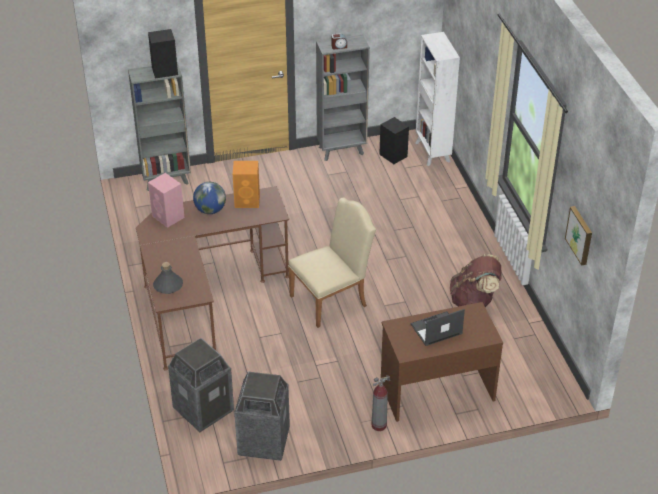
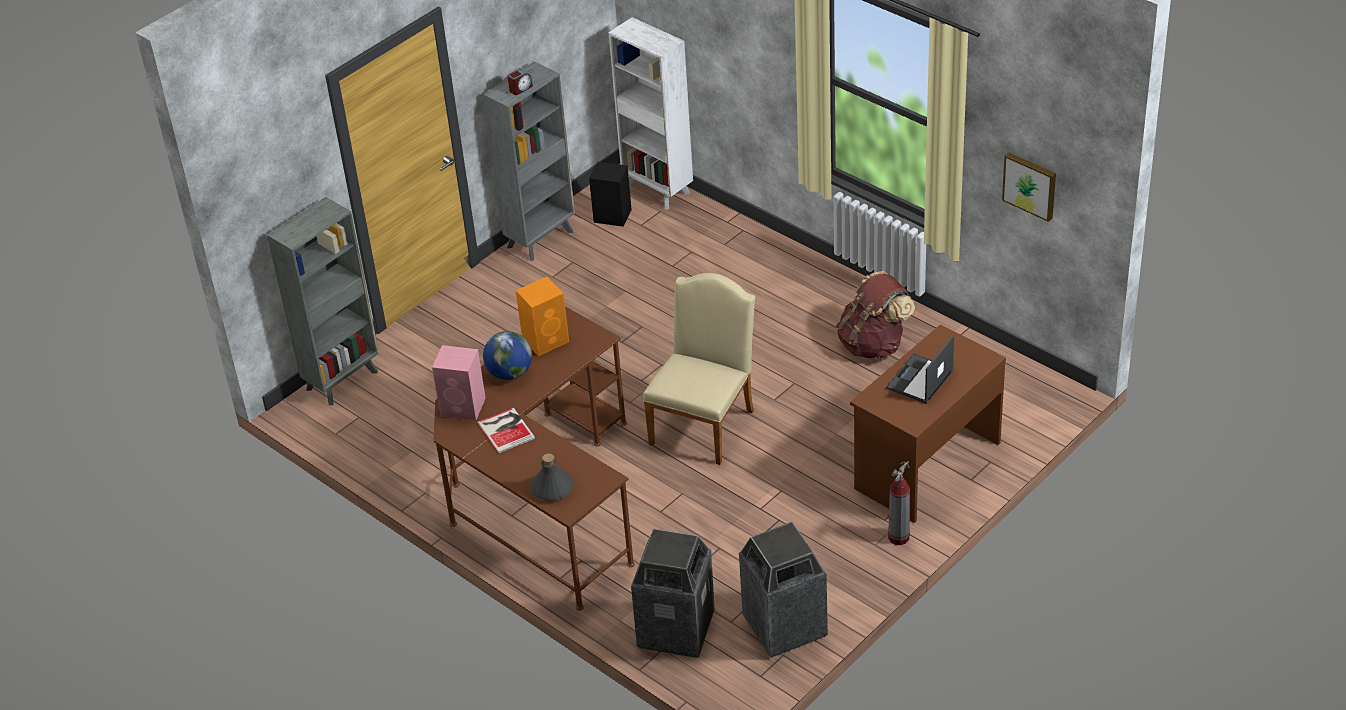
camera: 30 degrees left, 0 degrees up
black speaker [148,29,178,79] -> none
none -> book [477,408,535,453]

